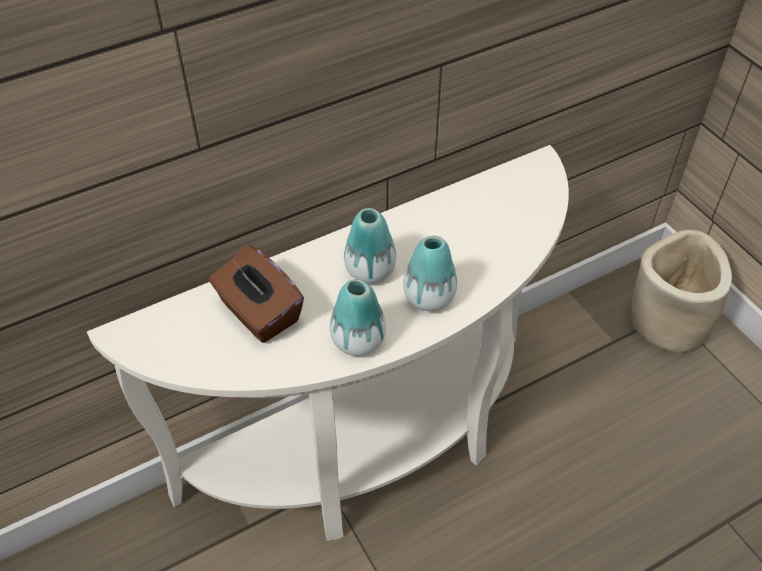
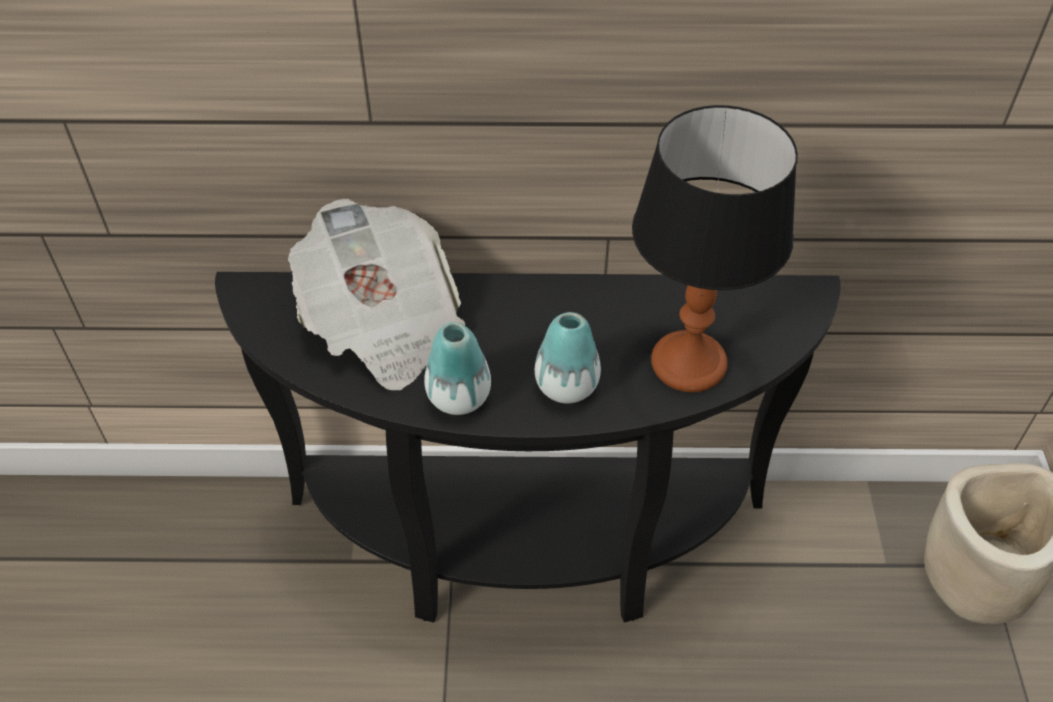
camera: 30 degrees right, 0 degrees up
white console table [87,145,569,541] -> black console table [215,272,841,623]
brown tissue box [209,245,304,343] -> newspaper [288,198,465,390]
vase [344,208,396,284] -> none
none -> table lamp [632,105,798,392]

